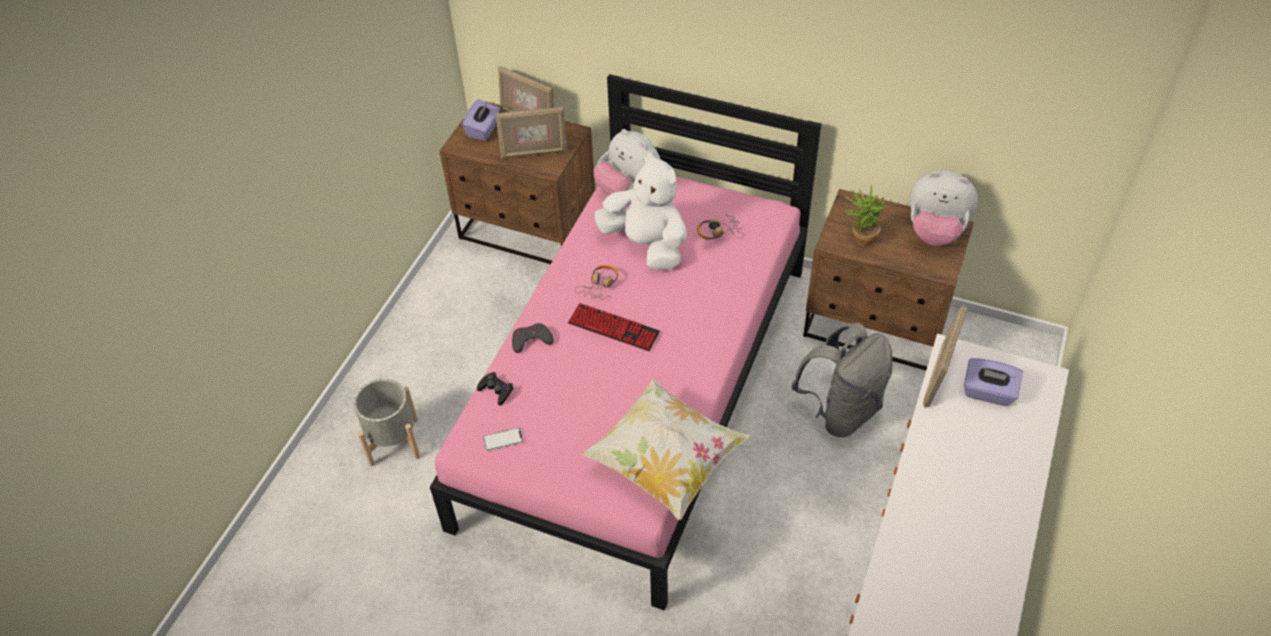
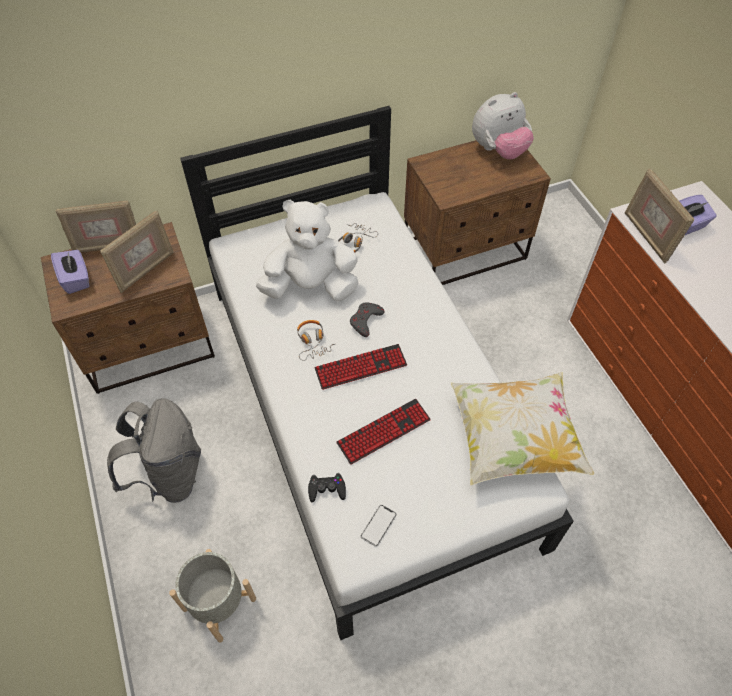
camera: 45 degrees left, 5 degrees up
pink bed [430,74,821,611] -> white bed [180,106,574,640]
grey game controller [512,323,554,353] -> grey game controller moved to [350,302,385,337]
plush toy [594,129,660,196] -> none
grey backpack [792,323,892,437] -> grey backpack moved to [107,398,201,503]
potted plant [844,185,887,247] -> none
none -> keyboard [336,399,431,465]

